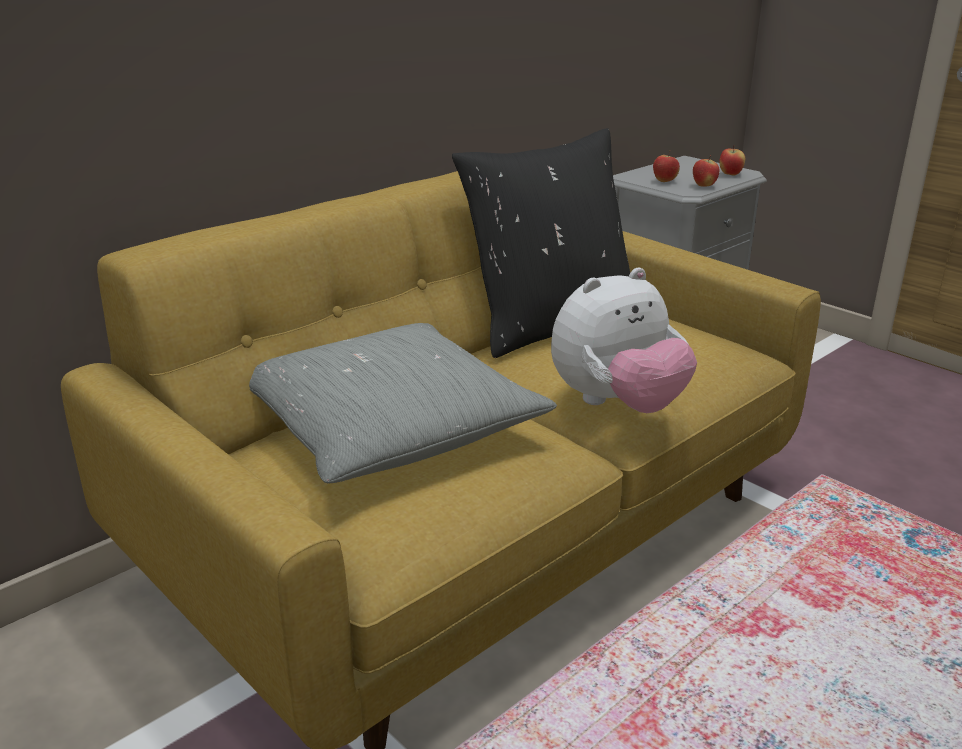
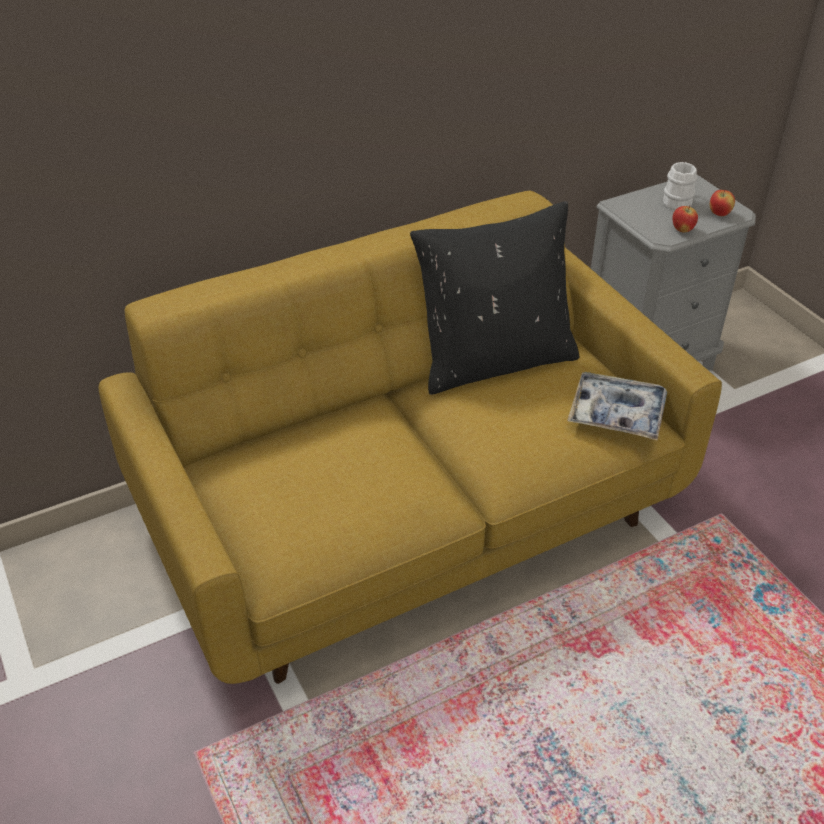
camera: 15 degrees right, 15 degrees up
grey pillow [249,323,557,483] -> none
plush toy [551,267,697,413] -> none
apple [653,150,680,182] -> none
none -> tray [567,372,667,440]
none -> white mug [663,162,697,210]

